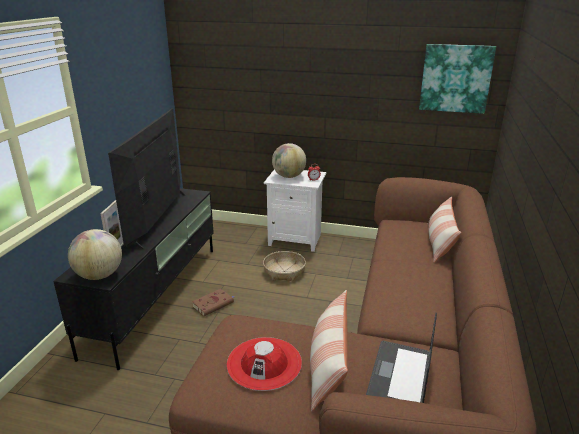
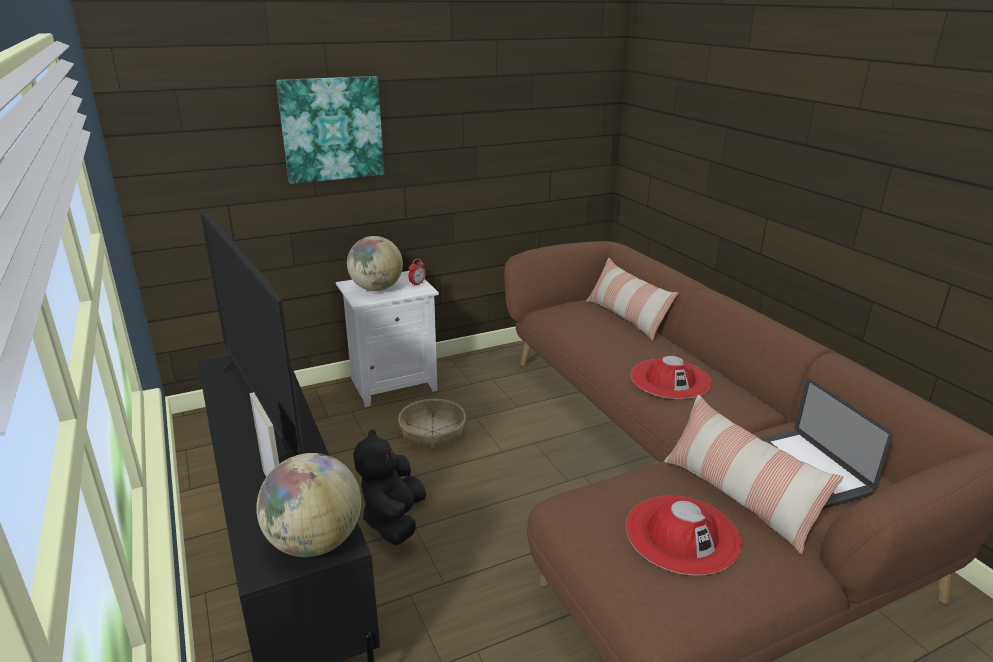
camera: 40 degrees left, 0 degrees up
brown book [192,289,234,316] -> black plush toy [353,429,426,545]
picture [419,44,496,114] -> picture moved to [276,76,384,184]
none -> red hat [631,356,711,399]

